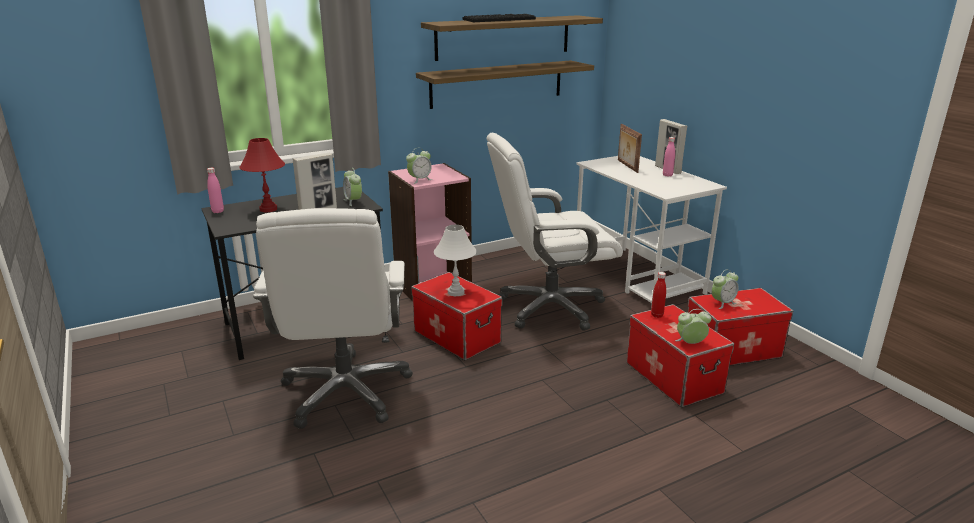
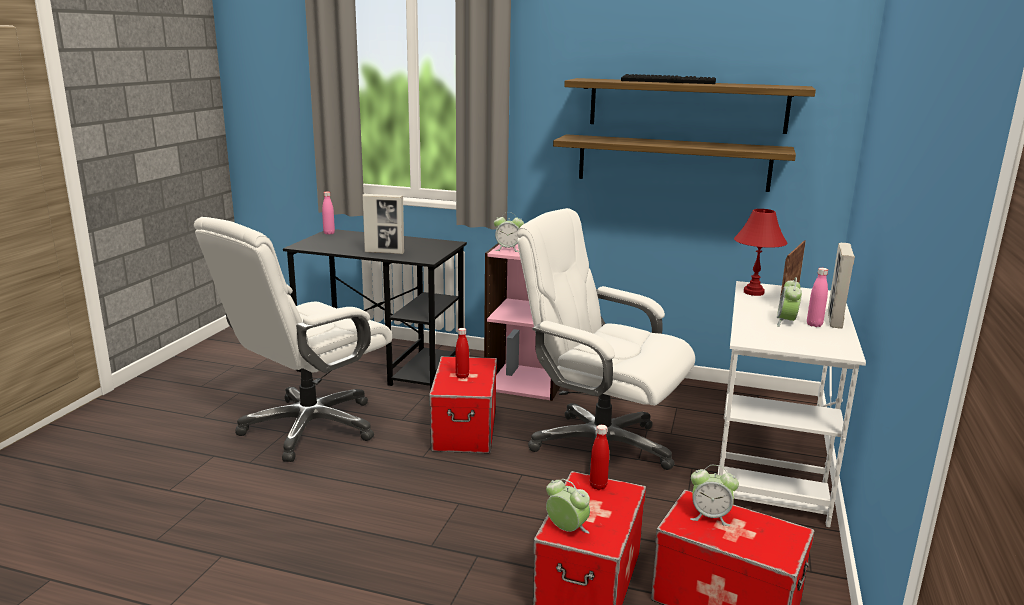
camera: 45 degrees right, 5 degrees down
red table lamp [239,138,285,212] -> red table lamp moved to [734,209,787,296]
alarm clock [343,168,362,206] -> alarm clock moved to [777,277,802,327]
white table lamp [434,225,477,296] -> red bottle [455,328,469,379]

